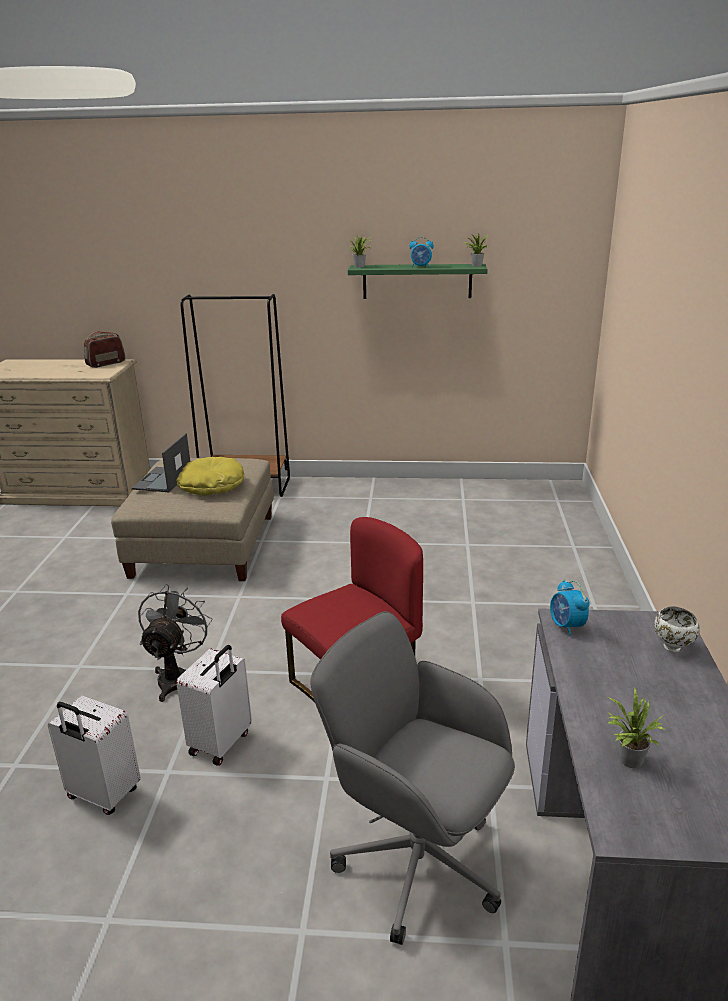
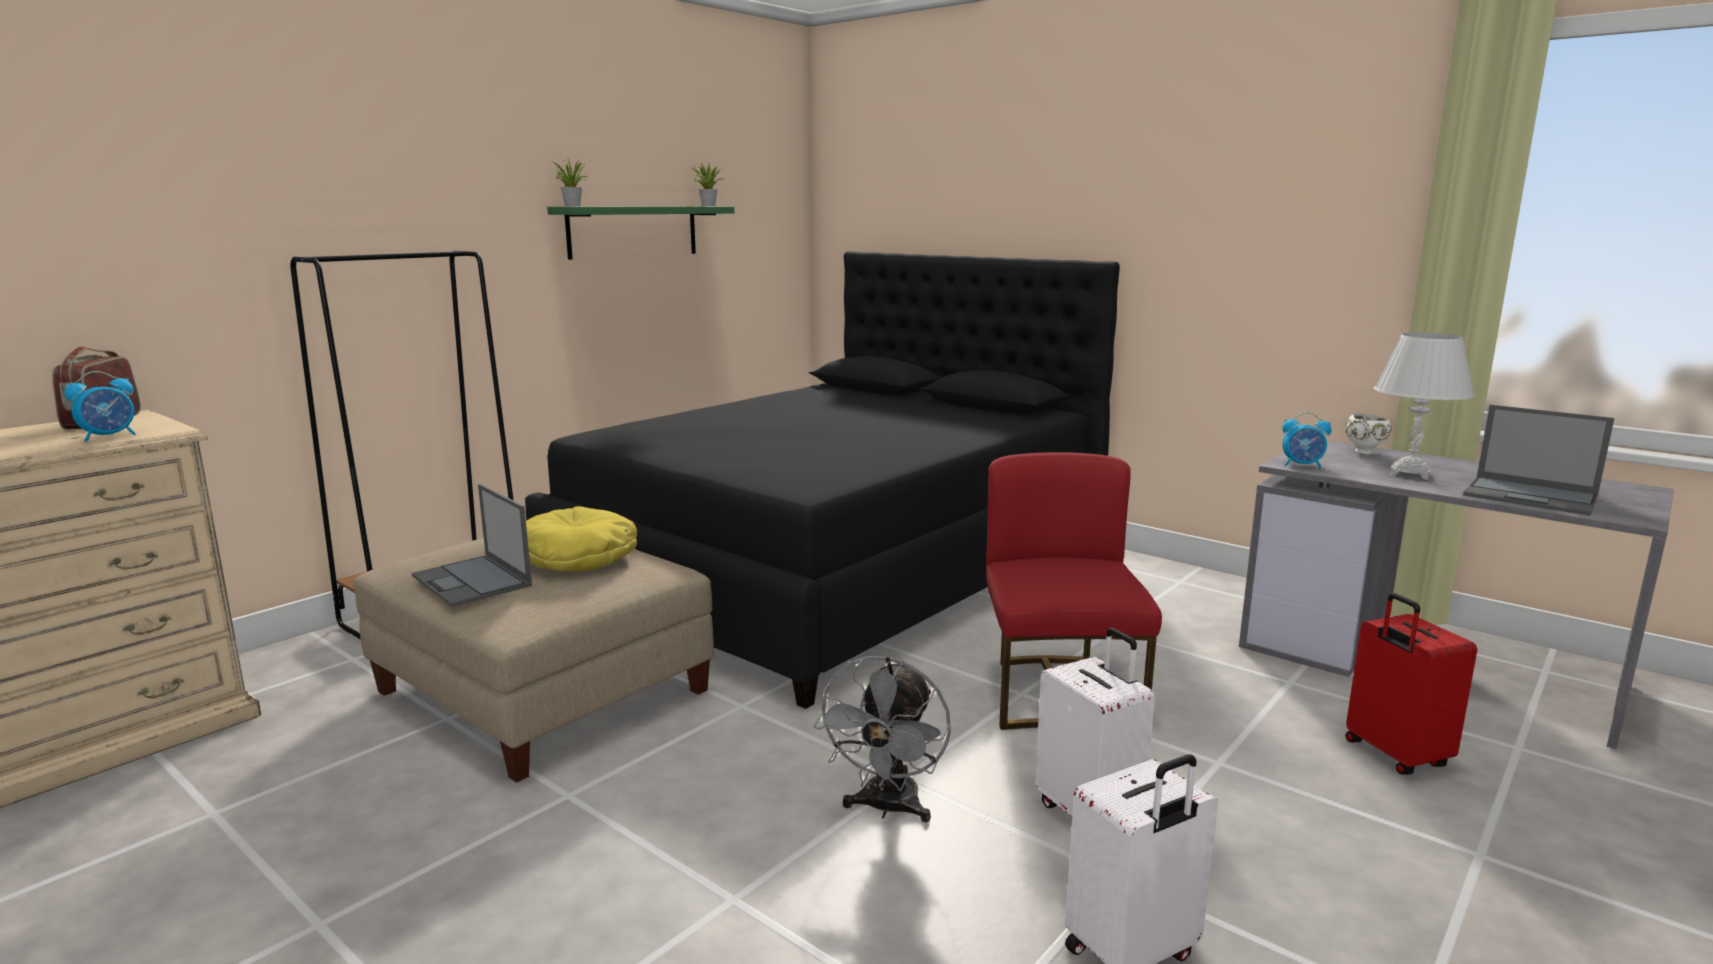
camera: 55 degrees left, 10 degrees down
grey fan [138,584,213,702] -> grey fan turned 120 degrees counterclockwise [814,656,951,822]
grey office chair [310,611,515,945] -> red suitcase [1346,593,1477,775]
alarm clock [409,237,434,268] -> alarm clock moved to [65,371,136,442]
potted plant [607,687,664,768] -> laptop [1463,405,1614,516]
none -> black bed [525,251,1120,709]
none -> white table lamp [1374,332,1475,480]

